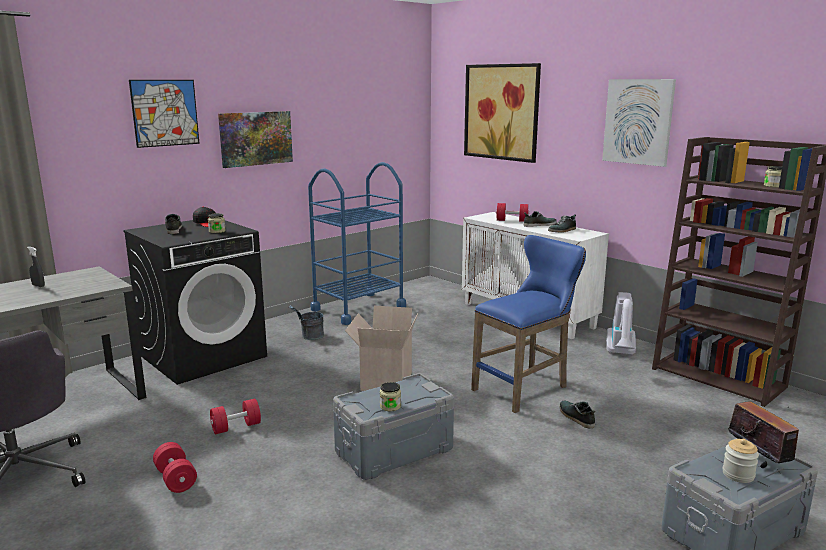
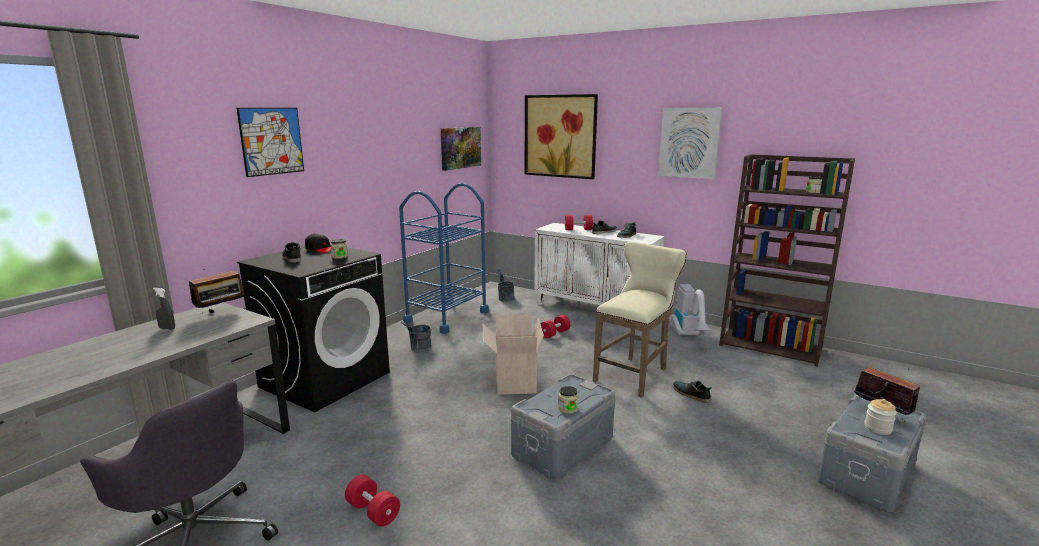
camera: 15 degrees left, 0 degrees up
red dumbbell [210,399,261,434] -> red dumbbell moved to [541,315,571,338]
picture [218,111,293,168] -> picture moved to [441,127,481,171]
blue stool [471,235,586,413] -> beige stool [593,242,687,398]
none -> radio [189,270,247,313]
none -> grey bucket [496,269,515,302]

